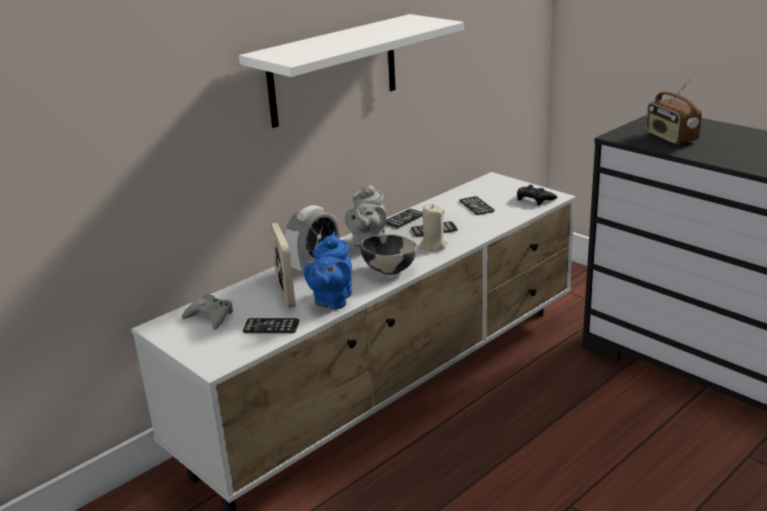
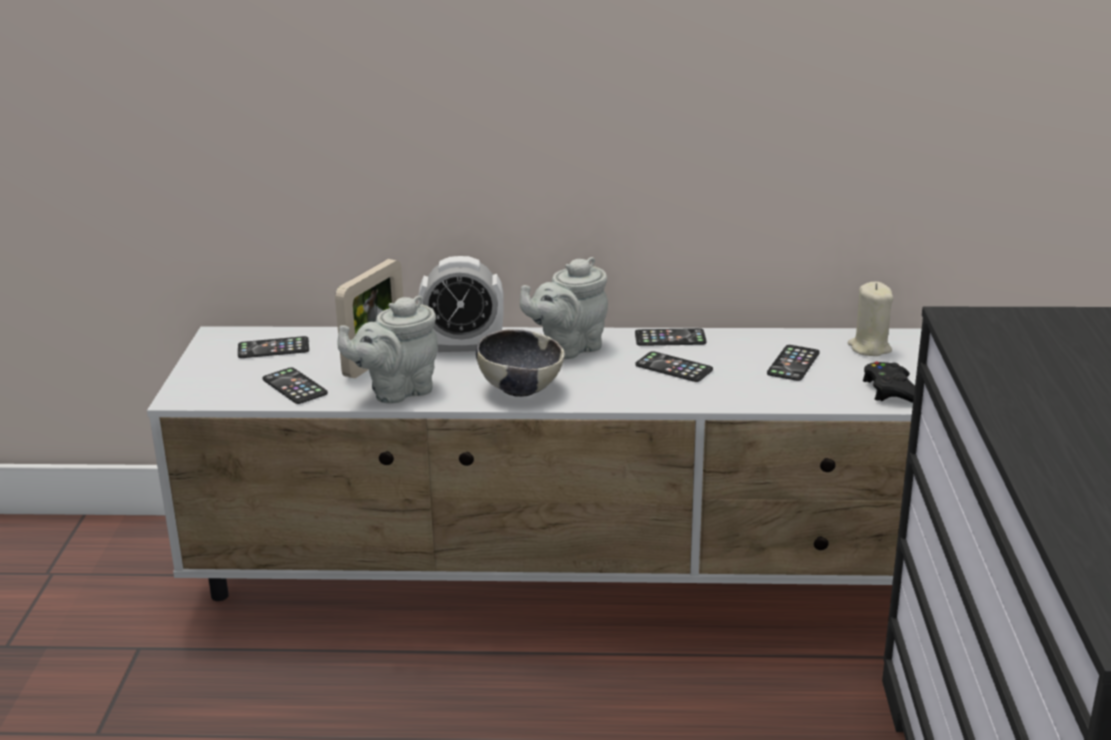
camera: 45 degrees right, 0 degrees up
grey game controller [182,293,233,329] -> phone [238,336,309,358]
white shelf [239,14,464,128] -> none
blue teapot [304,232,352,310] -> grey teapot [337,295,438,404]
beige candle [419,204,447,251] -> beige candle moved to [848,282,893,356]
radio [646,78,702,144] -> none

